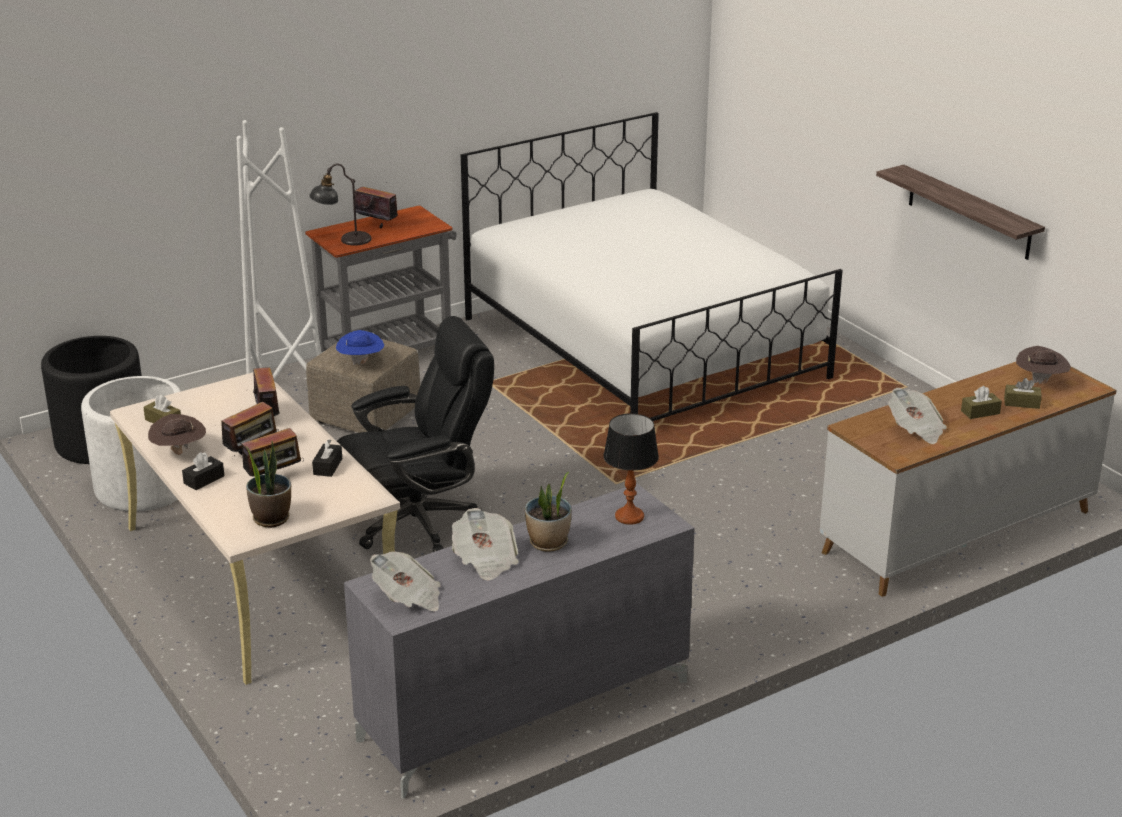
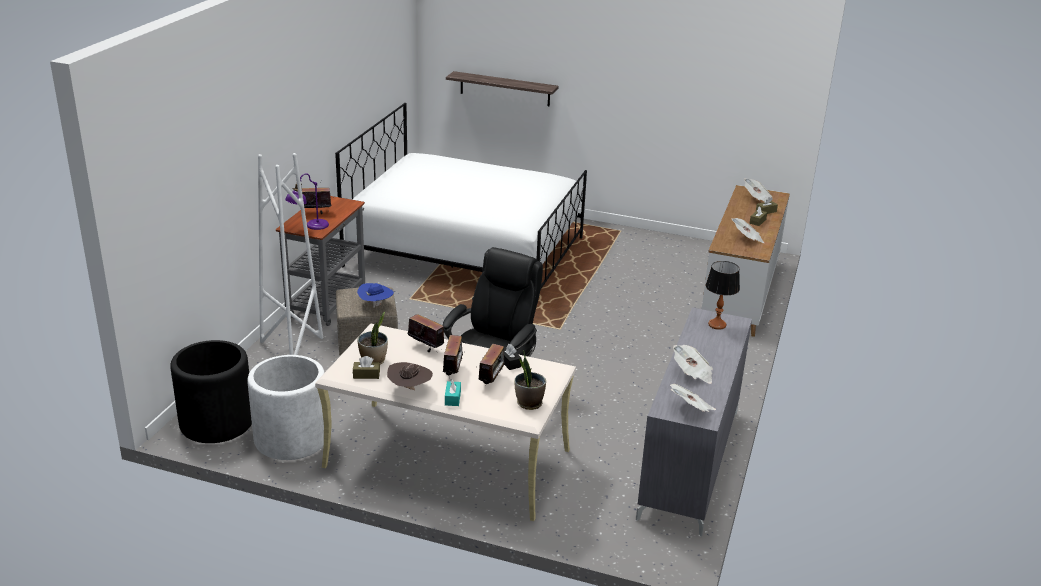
camera: 40 degrees left, 0 degrees up
black tissue box [182,452,224,490] -> turquoise tissue box [445,379,461,406]
grey table lamp [309,164,371,246] -> purple table lamp [285,173,329,230]
potted plant [525,472,571,552] -> potted plant moved to [357,312,388,365]
shelf [876,165,1045,260] -> shelf moved to [446,71,559,106]
brown hat [1016,346,1071,384] -> newspaper [744,178,772,202]

